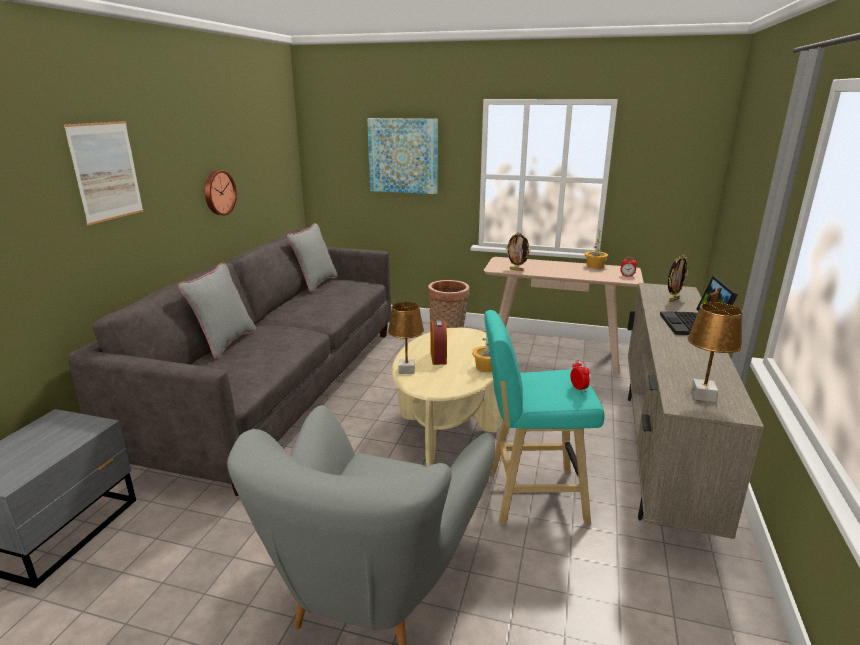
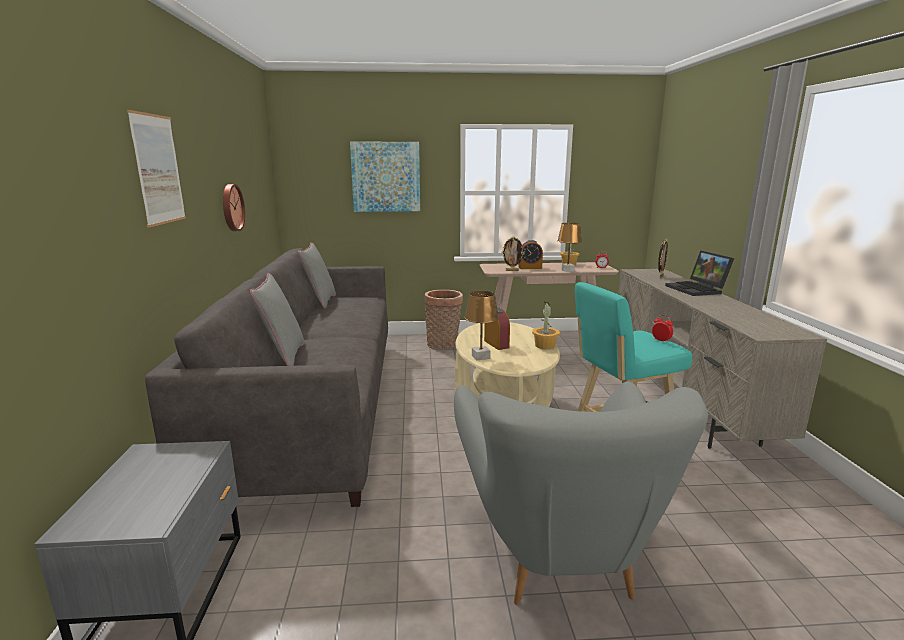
camera: 20 degrees left, 5 degrees down
brown table lamp [688,302,743,402] -> brown table lamp moved to [558,223,582,272]
none -> alarm clock [518,240,543,269]

